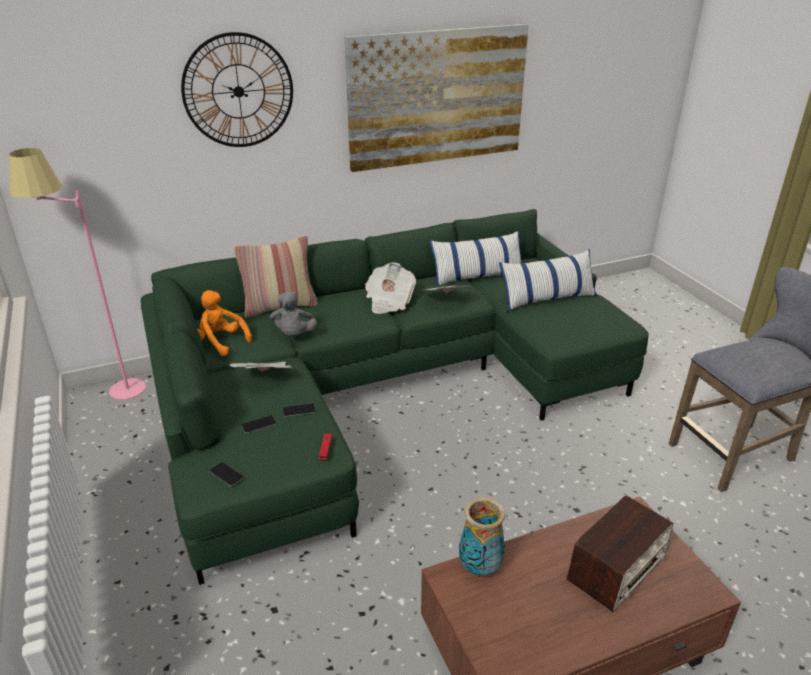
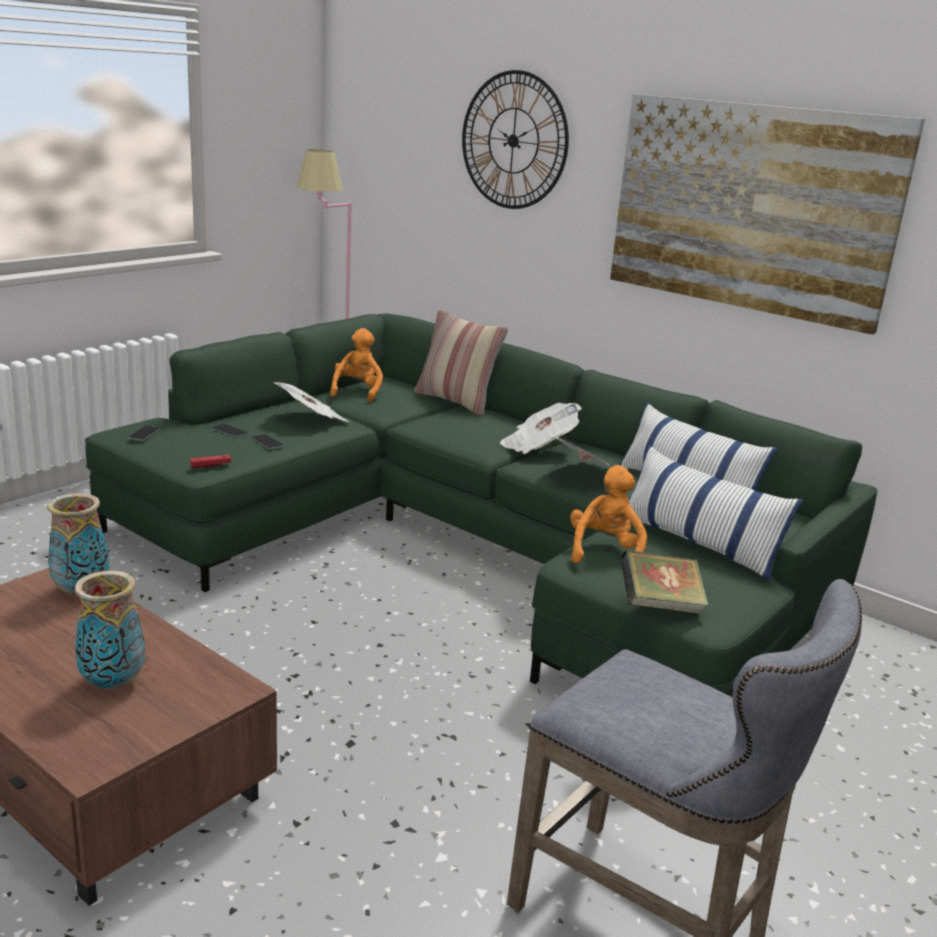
camera: 60 degrees right, 10 degrees down
grey plush toy [270,291,317,336] -> none
radio [567,495,673,612] -> vase [75,571,145,691]
none -> orange plush toy [570,465,647,563]
none -> book [620,550,709,614]

